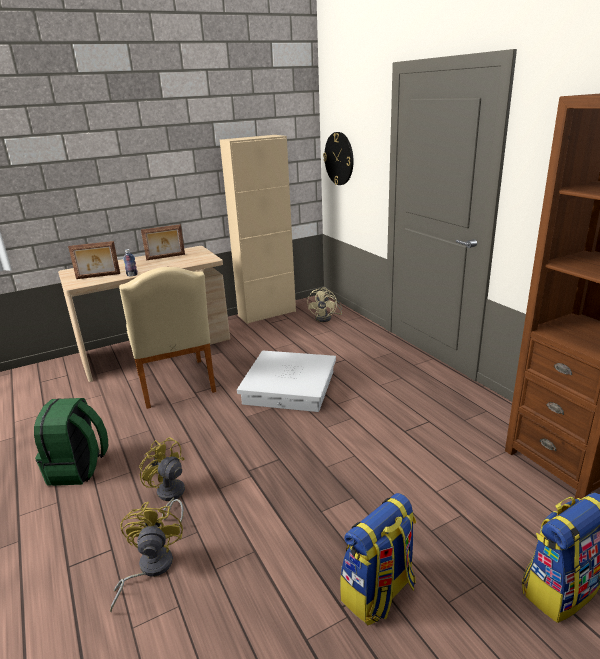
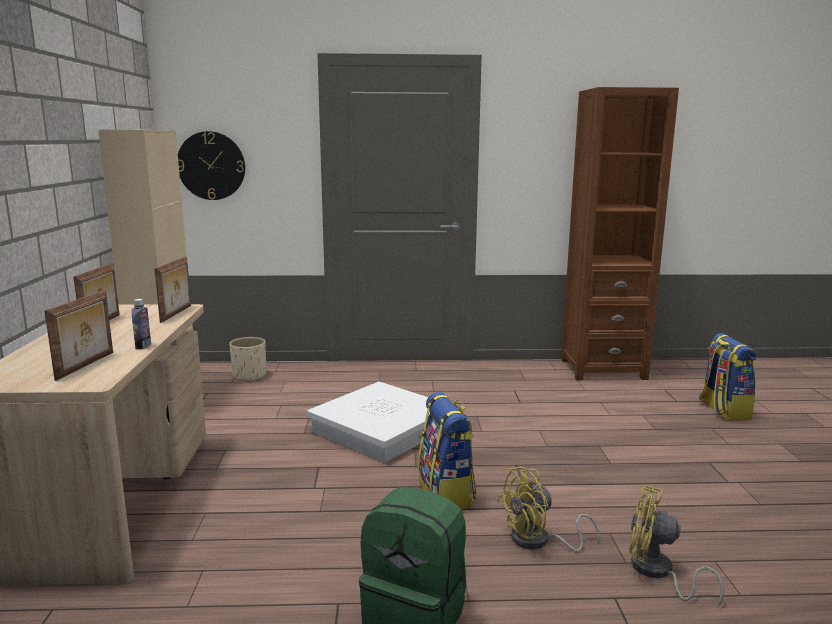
camera: 65 degrees left, 10 degrees down
beige chair [119,267,216,409] -> none
beige fan [307,287,342,322] -> beige planter [229,337,266,382]
backpack [340,493,416,625] -> backpack moved to [418,392,477,509]
none -> picture frame [154,256,191,323]

